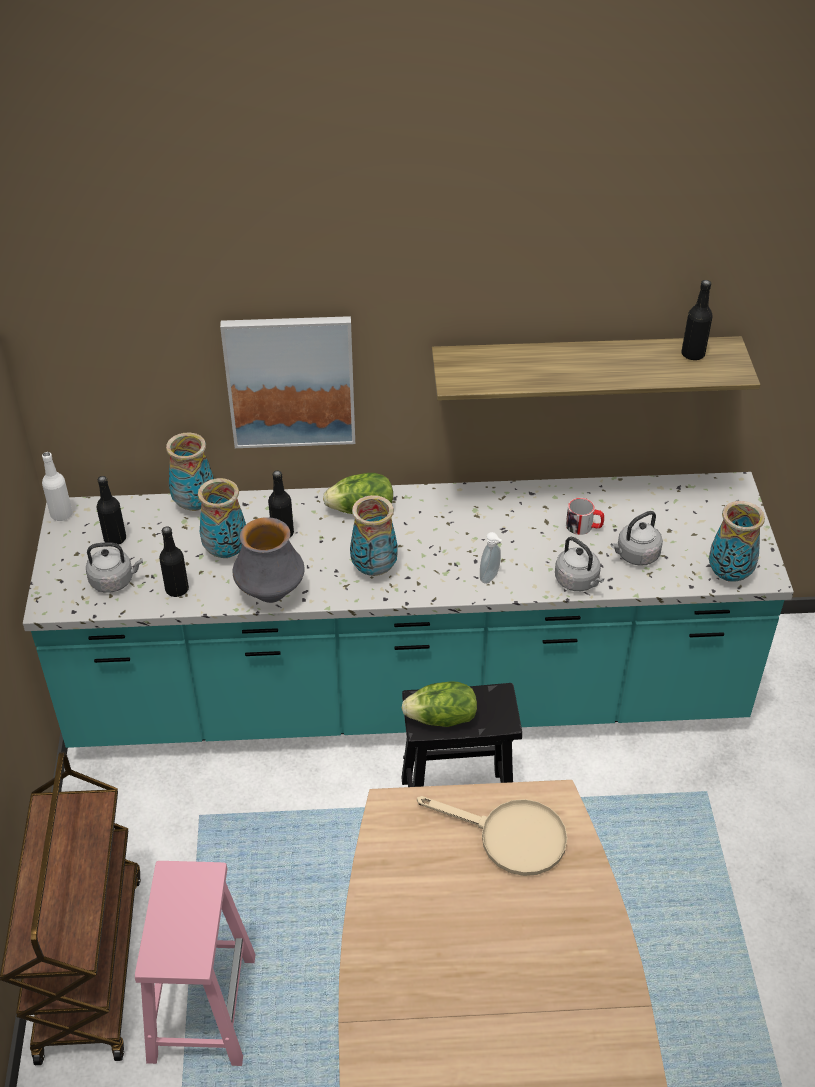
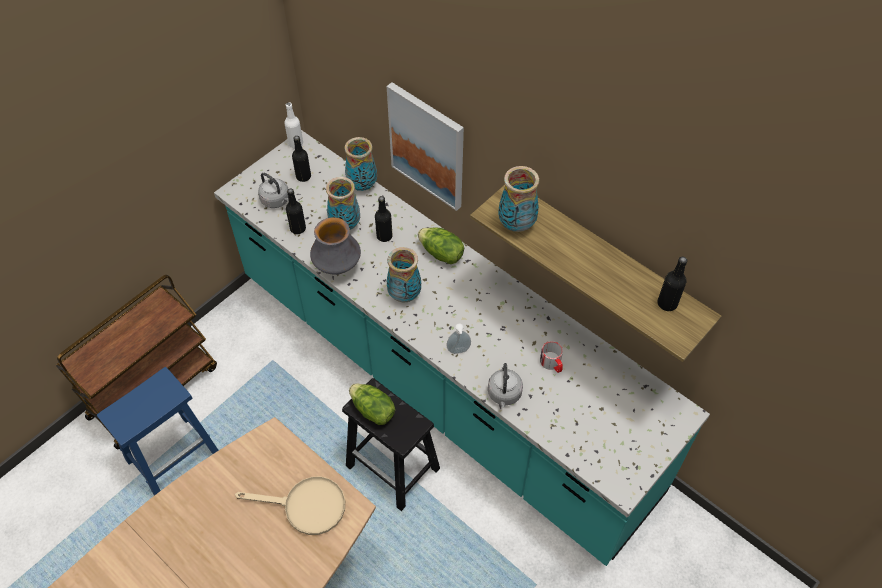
camera: 45 degrees right, 10 degrees up
pink stool [135,861,256,1066] -> blue stool [97,367,219,496]
beige frying pan [417,796,567,876] -> beige frying pan turned 60 degrees counterclockwise [235,477,345,535]
grey kettle [610,511,663,566] -> none
vase [709,501,765,582] -> vase moved to [498,166,539,232]

